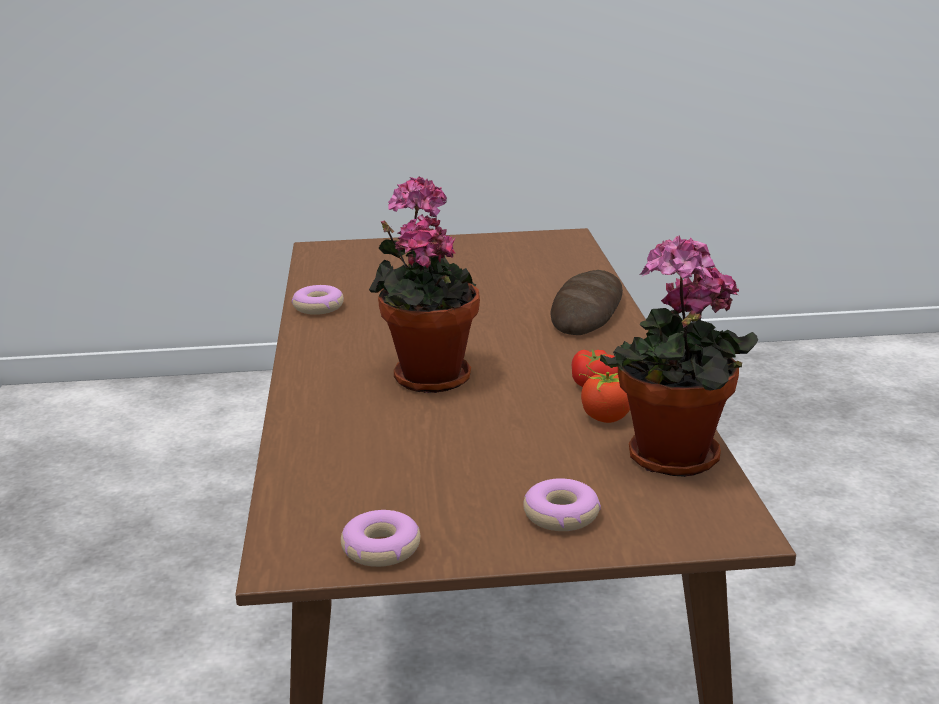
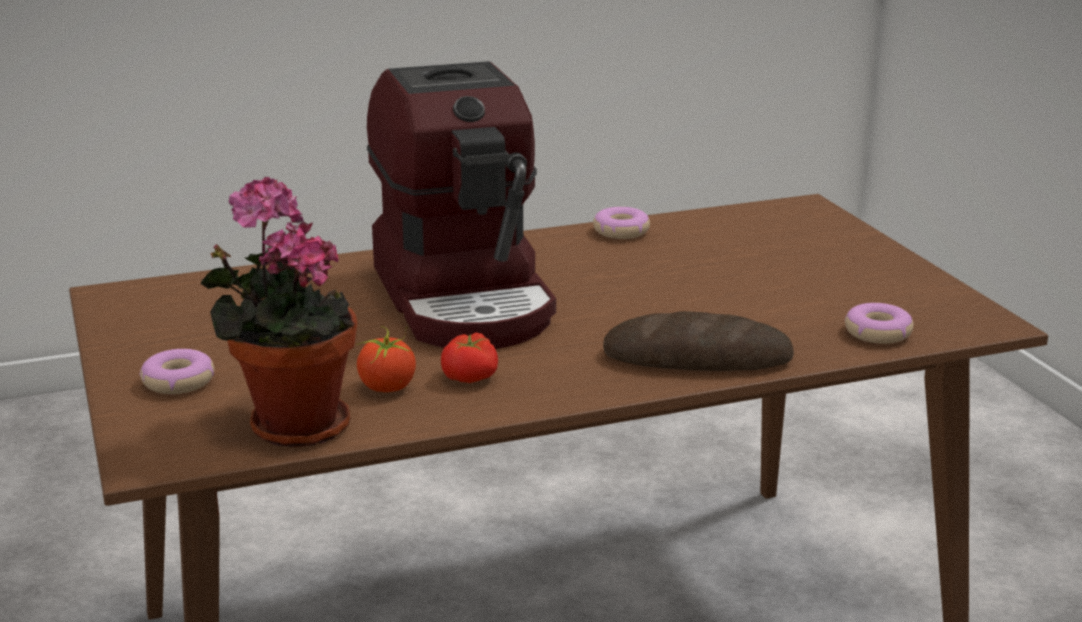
camera: 75 degrees right, 0 degrees up
donut [341,510,420,567] -> donut moved to [845,303,914,344]
potted plant [369,177,480,393] -> coffee machine [367,61,556,349]

